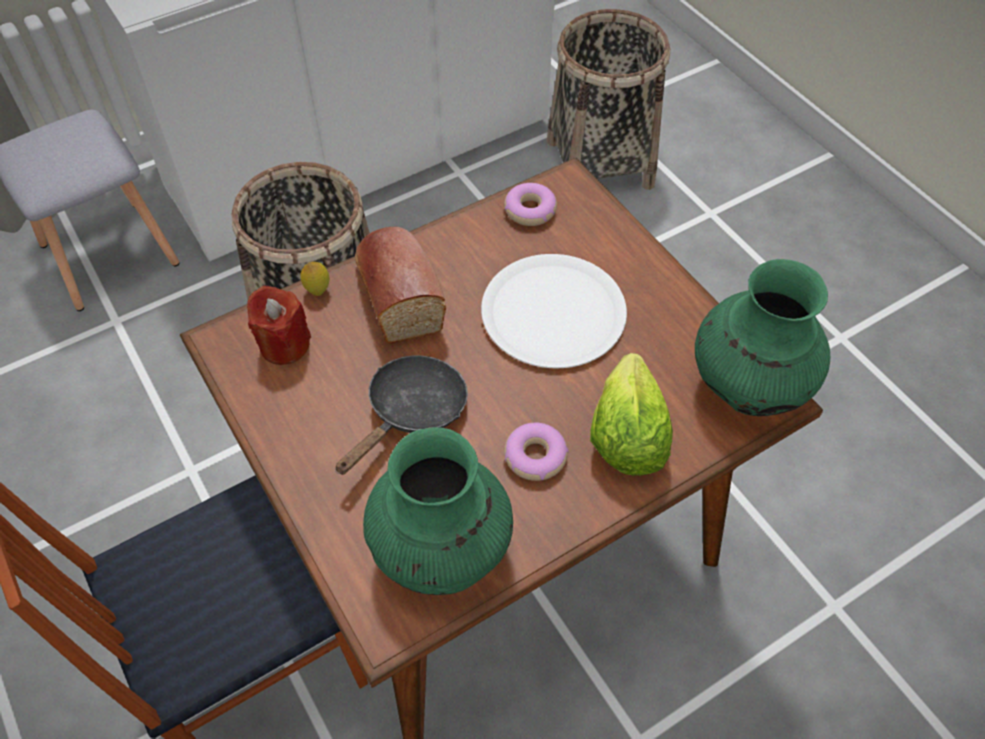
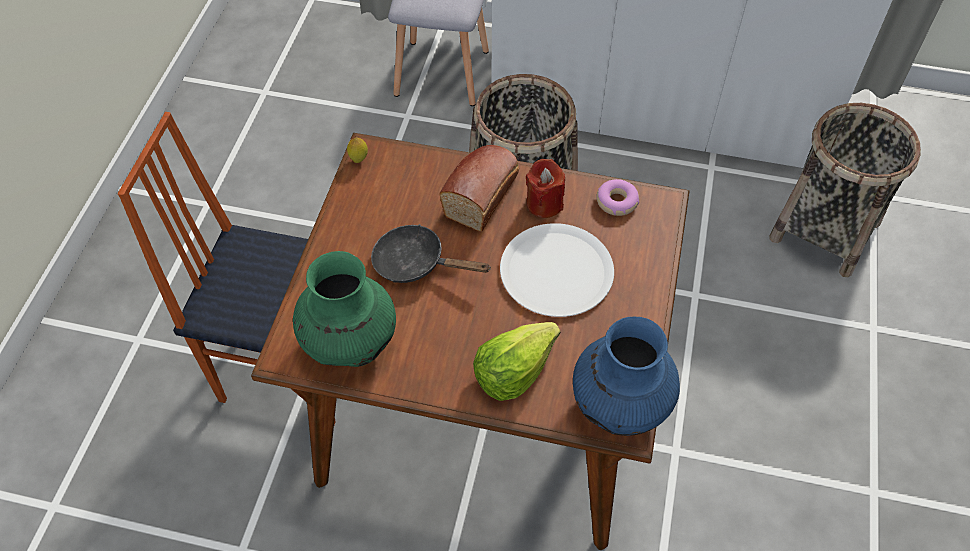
camera: 45 degrees right, 0 degrees up
red candle [247,285,311,365] -> red candle moved to [526,159,565,218]
lemon [300,262,330,296] -> lemon moved to [347,138,368,163]
black frying pan [335,356,468,475] -> black frying pan turned 150 degrees counterclockwise [371,224,490,283]
donut [504,422,569,481] -> none
green vase [695,259,830,416] -> blue vase [573,317,680,436]

